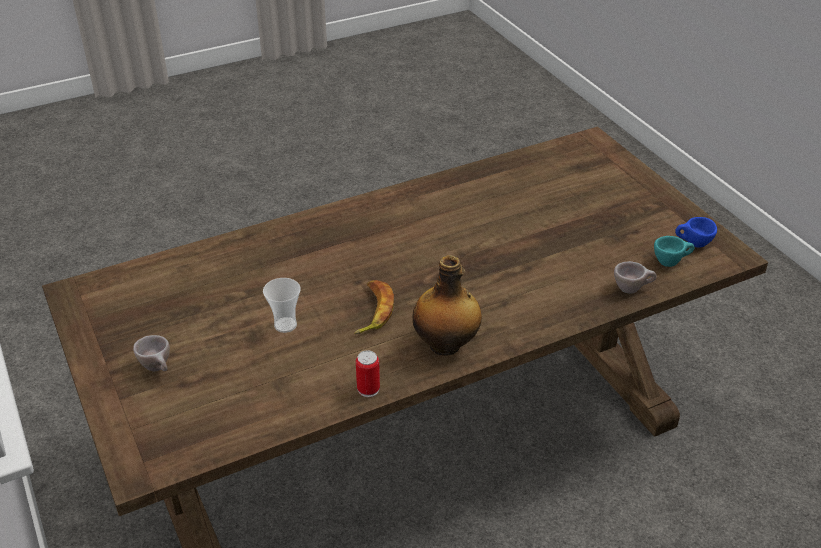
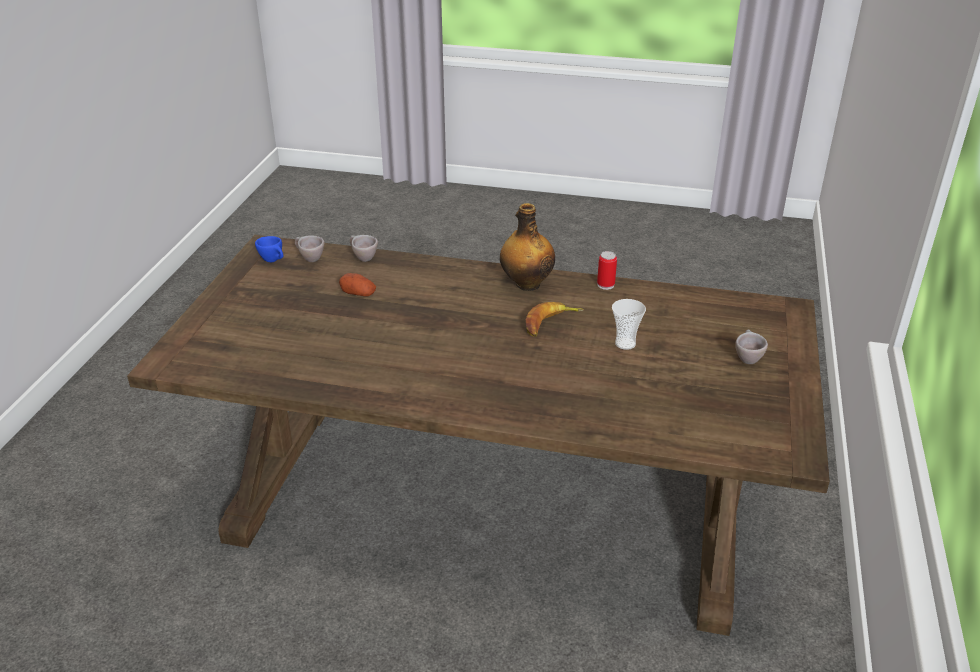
camera: 140 degrees left, 5 degrees down
turquoise cup [654,236,695,267] -> beige cup [295,235,324,262]
none -> potato [339,273,376,296]

